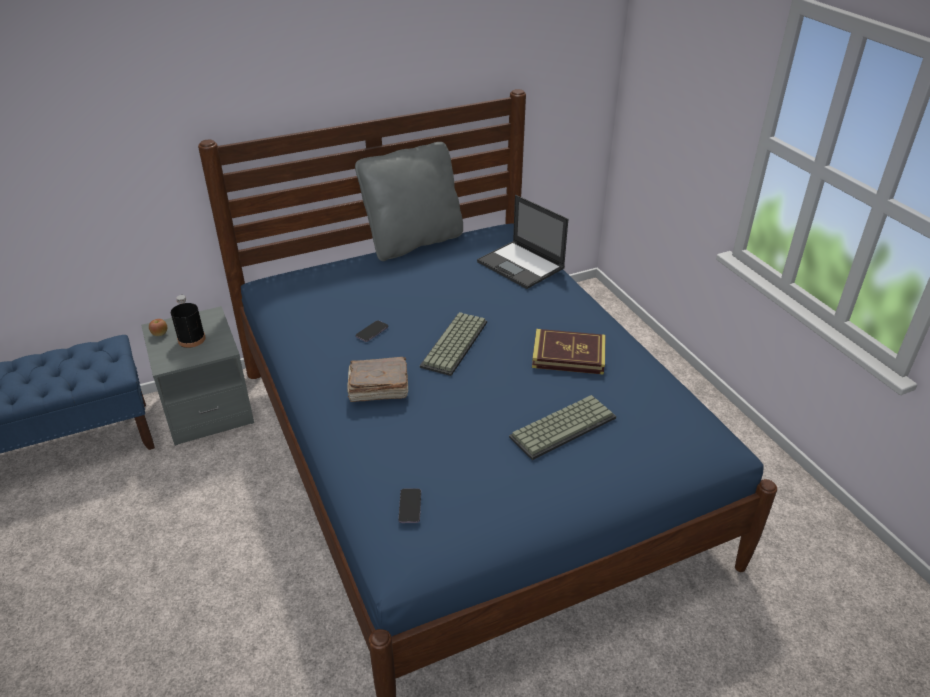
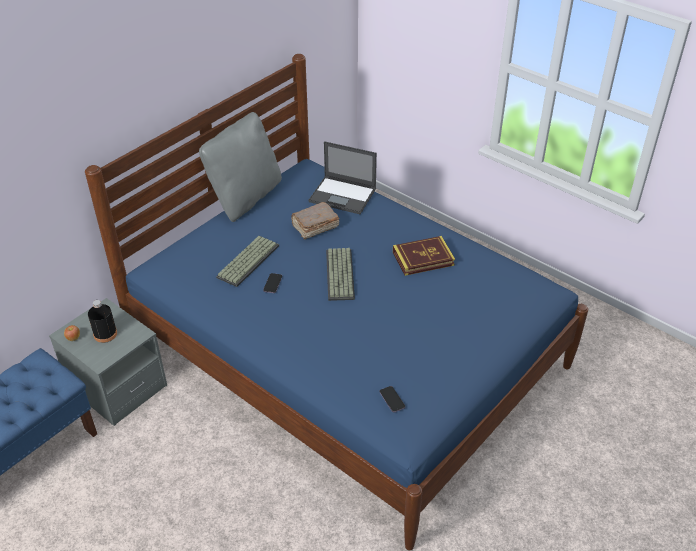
camera: 25 degrees left, 5 degrees up
brown book [347,357,408,402] -> brown book moved to [291,202,339,240]
keyboard [509,395,616,460] -> keyboard moved to [216,236,279,287]

